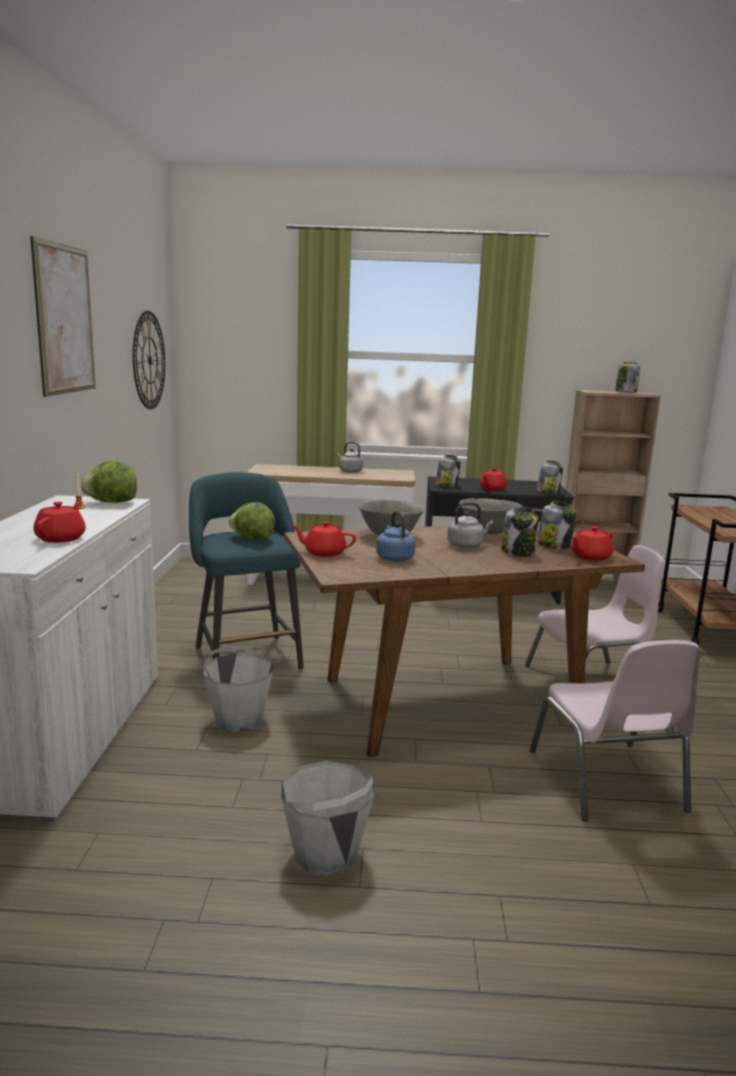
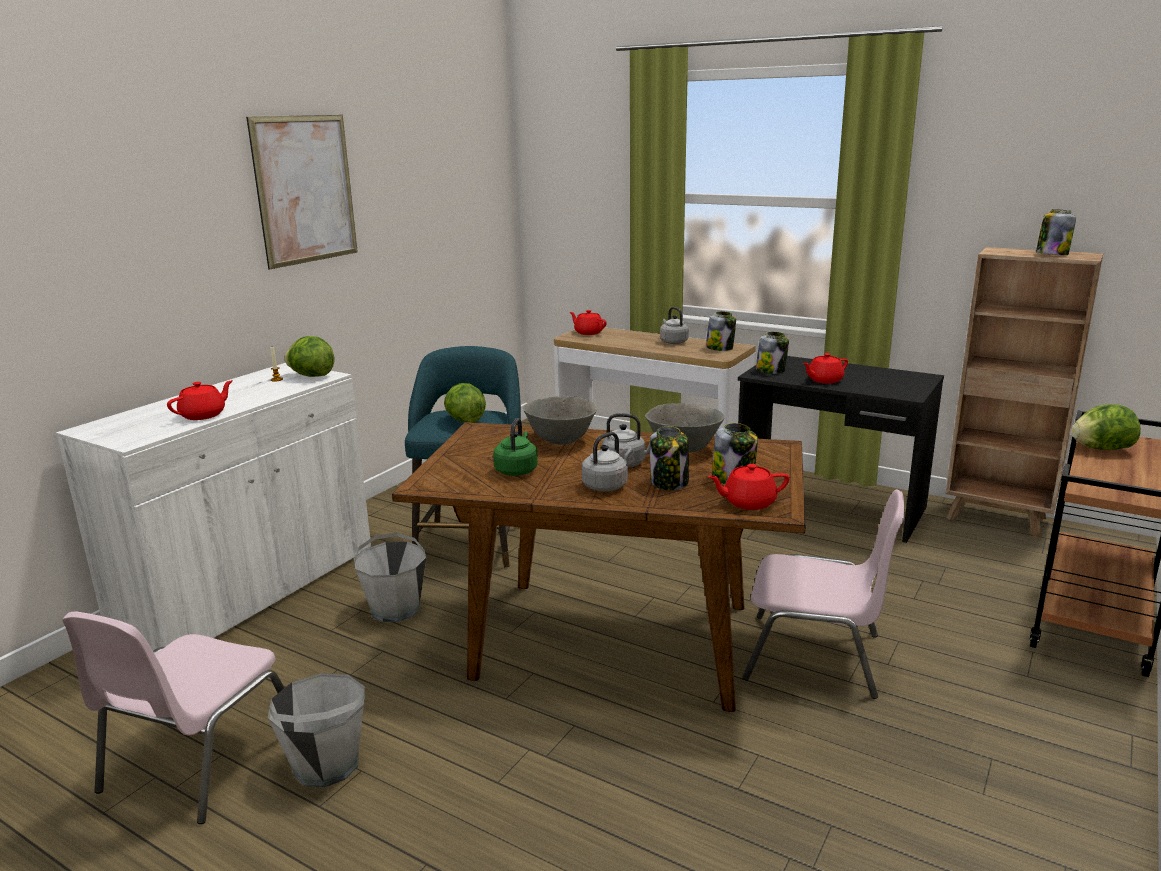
camera: 30 degrees right, 5 degrees up
wall clock [133,311,165,409] -> none
red teapot [292,521,356,557] -> red teapot moved to [570,310,607,335]
blue kettle [376,511,415,561] -> green kettle [493,418,538,476]
pink chair [530,640,701,821] -> pink chair moved to [62,612,284,824]
jar [537,461,563,494] -> jar moved to [706,311,736,351]
none -> grey kettle [582,432,633,491]
none -> lettuce [1071,404,1141,450]

